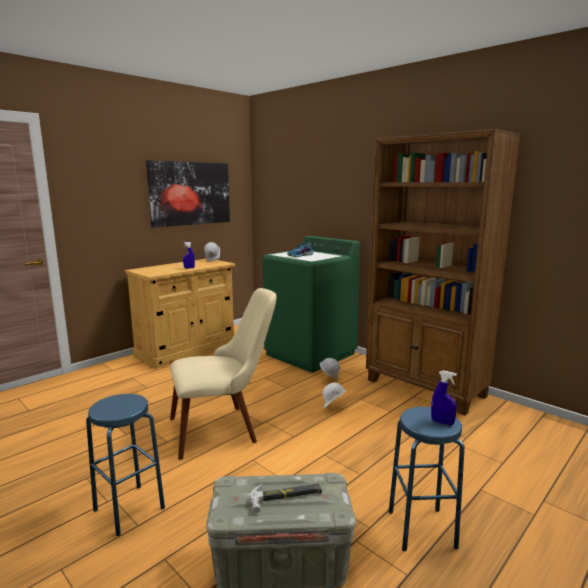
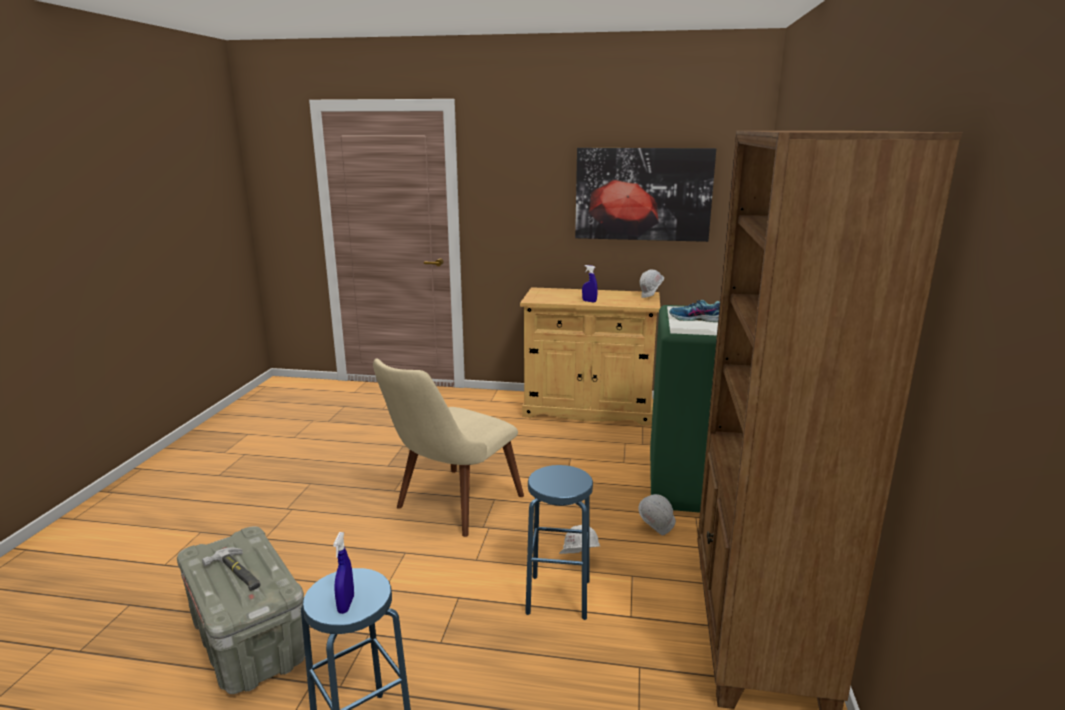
camera: 55 degrees right, 5 degrees up
blue stool [86,394,165,536] -> blue stool moved to [525,465,593,620]
beige chair [170,288,277,460] -> beige chair turned 90 degrees clockwise [373,359,524,537]

